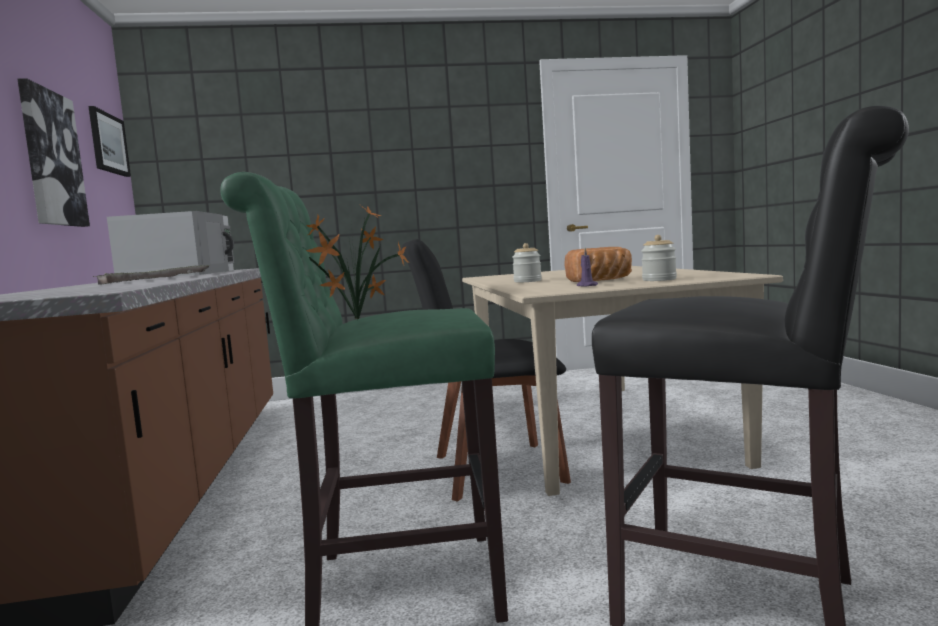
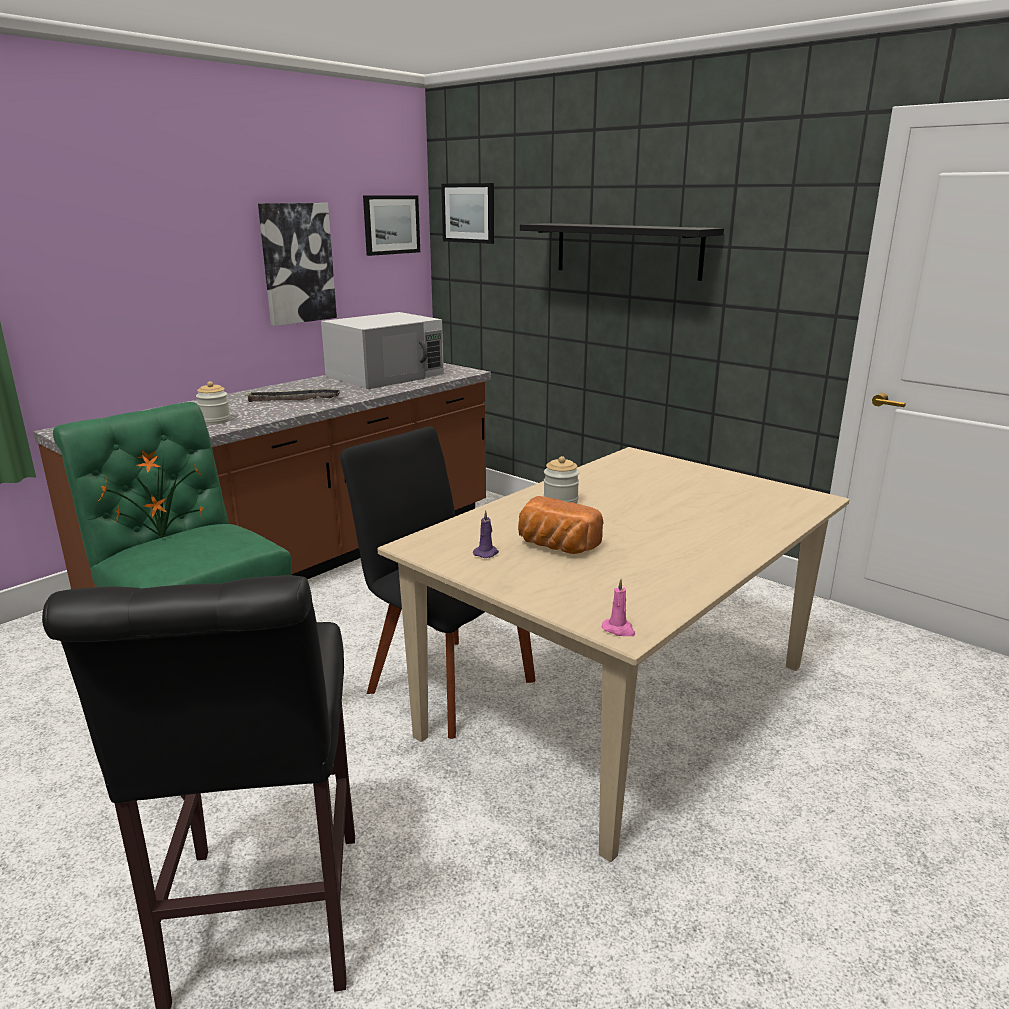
camera: 50 degrees right, 15 degrees up
jar [641,235,677,281] -> jar moved to [196,381,230,425]
none -> picture [441,183,494,244]
none -> black shelf [520,223,724,281]
none -> pink candle [602,579,635,636]

